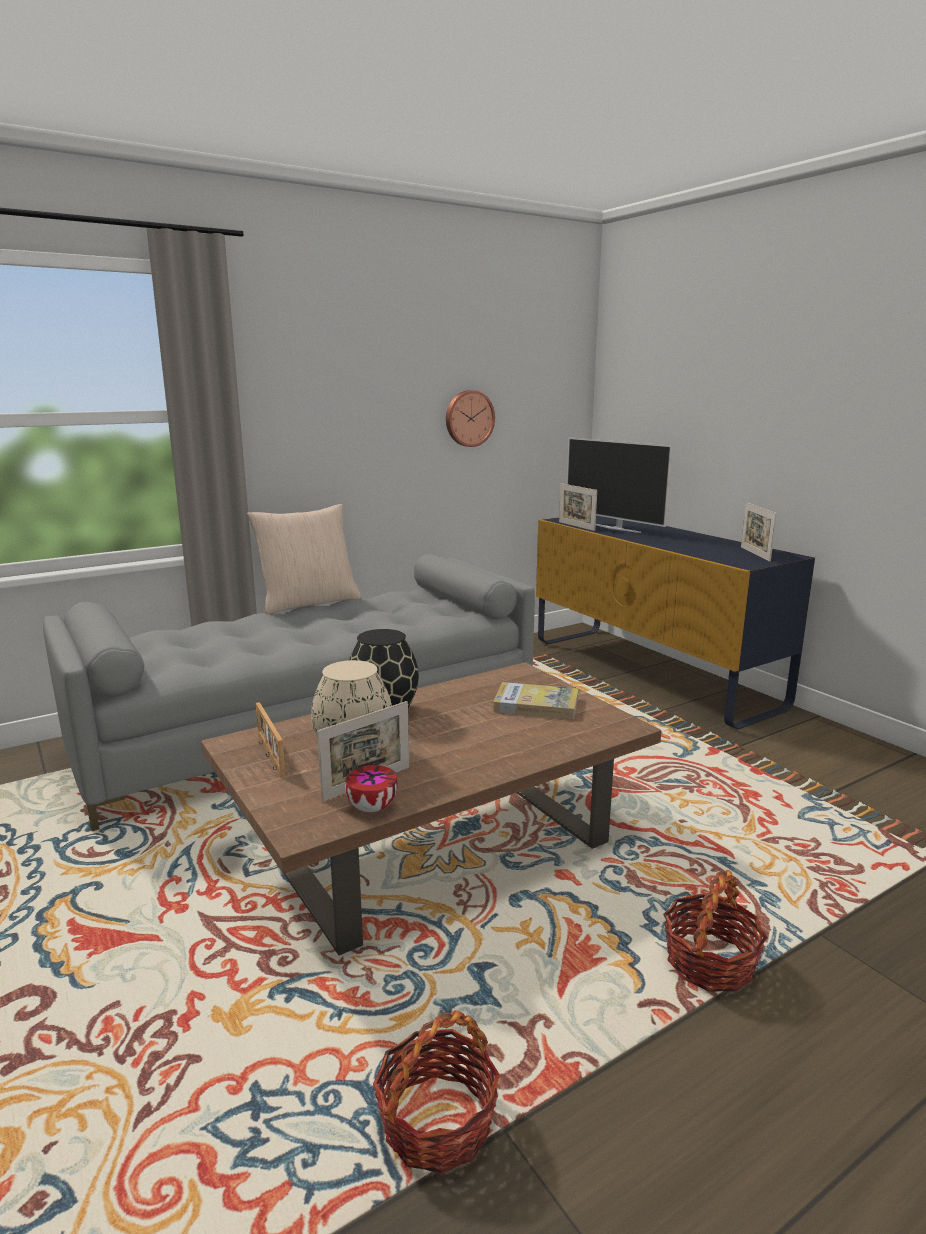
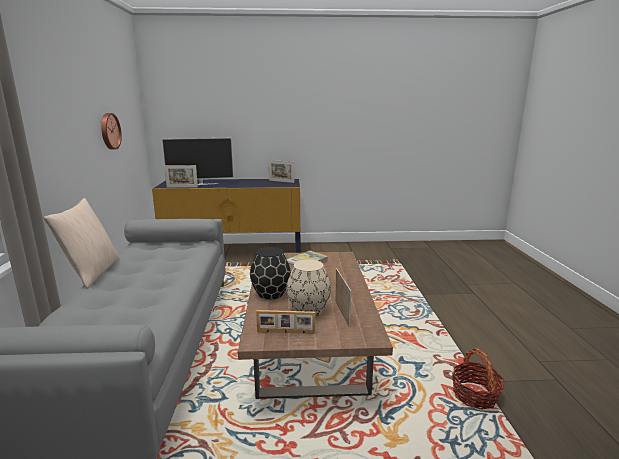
camera: 60 degrees left, 0 degrees up
bowl [345,765,398,812] -> none
basket [663,870,767,992] -> none

